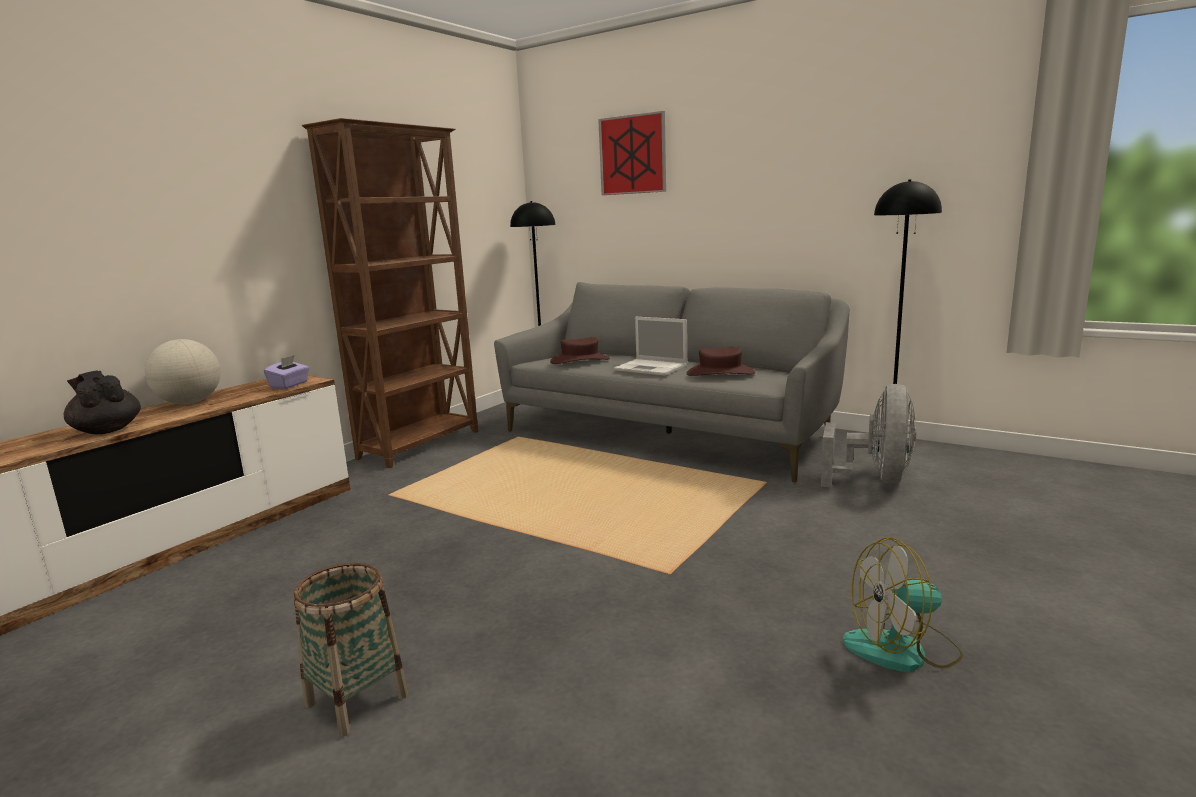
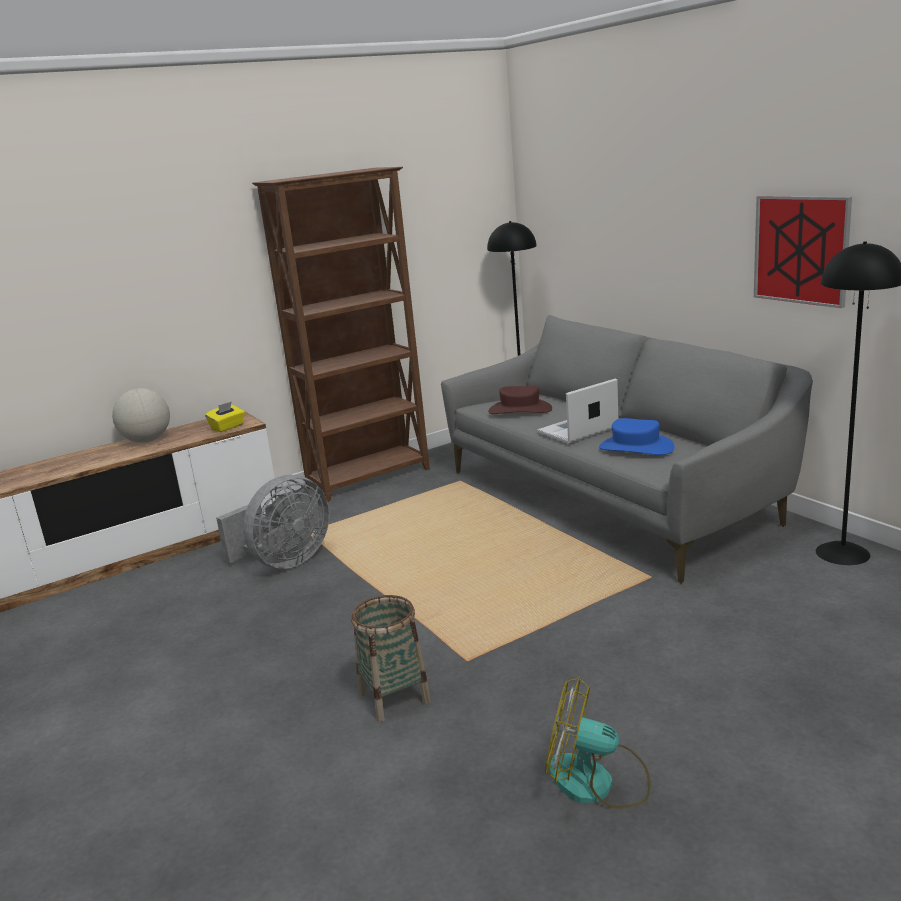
camera: 25 degrees right, 5 degrees up
black teapot [63,371,141,434] -> none
purple tissue box [264,355,309,389] -> yellow tissue box [205,402,245,432]
basket [293,563,408,737] -> basket moved to [351,595,431,722]
picture [598,111,666,195] -> picture moved to [754,196,852,308]
laptop [614,317,687,376] -> laptop turned 90 degrees clockwise [537,378,618,444]
brown hat [687,347,755,376] -> blue hat [599,418,675,455]
grey fan [821,384,916,487] -> grey fan moved to [216,475,329,569]

